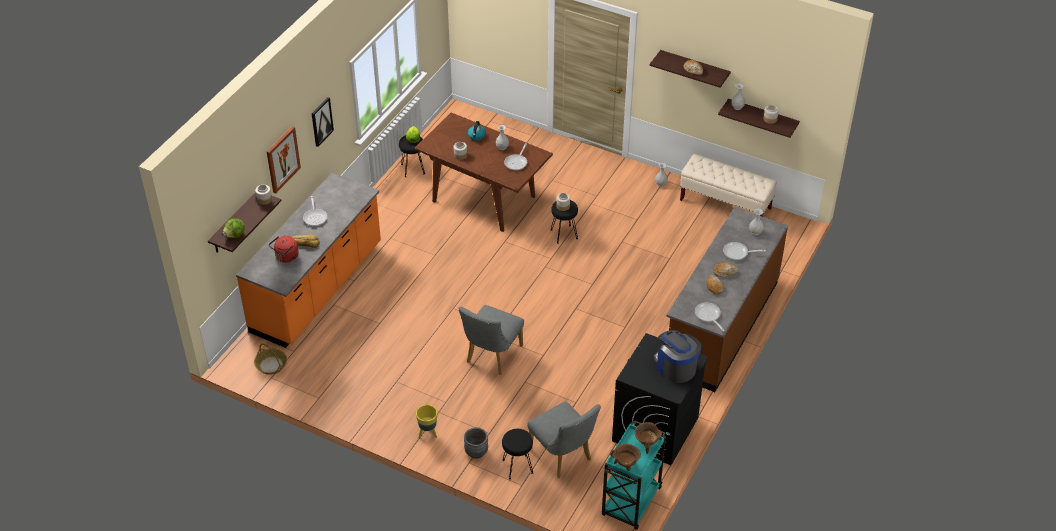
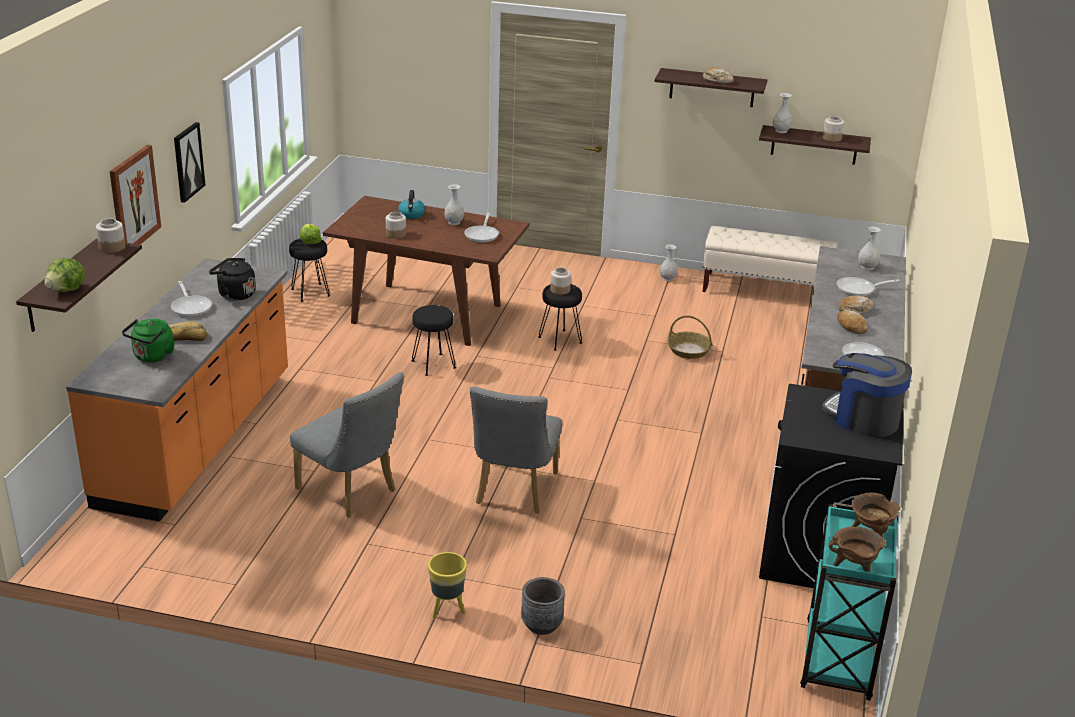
camera: 15 degrees left, 15 degrees down
basket [254,343,287,375] -> basket moved to [667,316,713,359]
red kettle [269,236,299,263] -> green kettle [122,319,175,362]
black stool [502,429,533,479] -> black stool moved to [411,305,456,376]
grey chair [527,401,601,478] -> grey chair moved to [290,372,404,518]
none -> black kettle [209,258,256,301]

